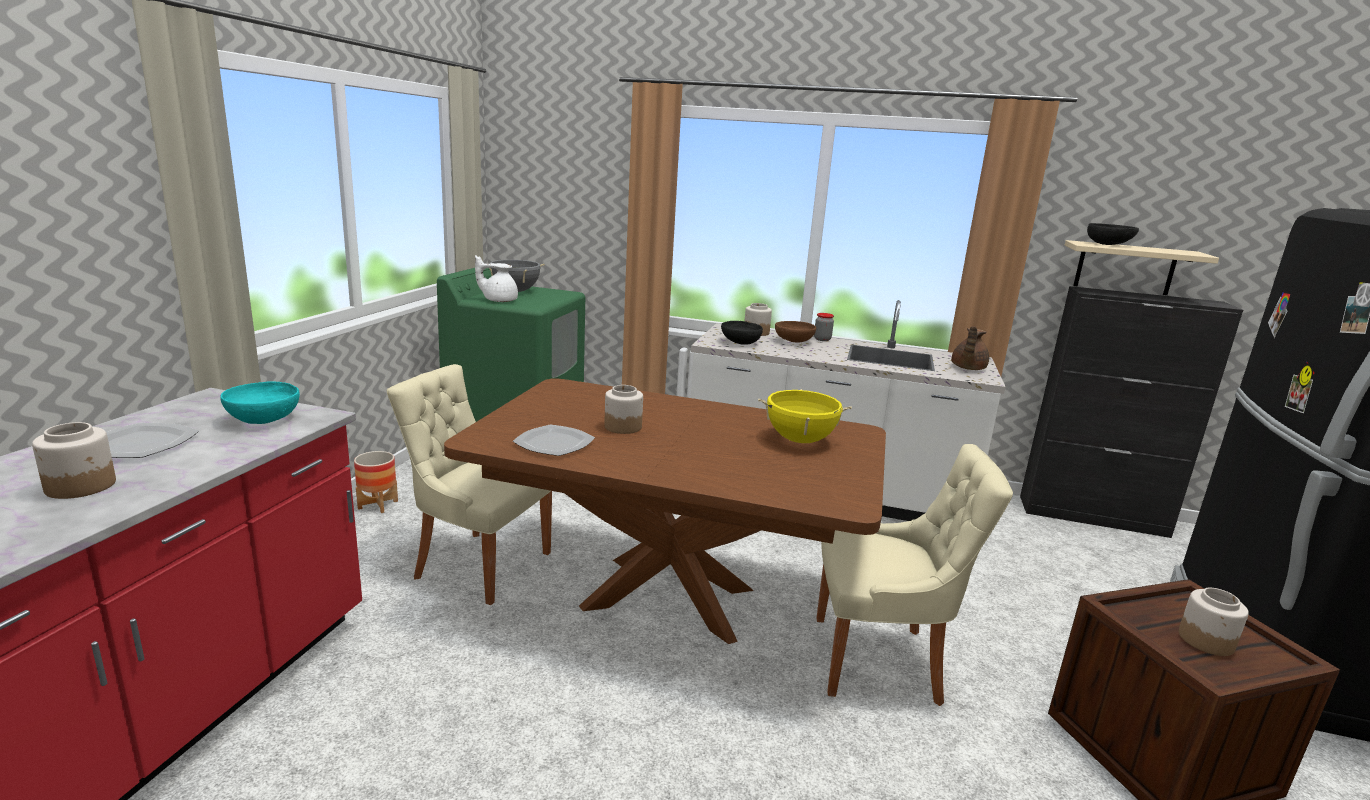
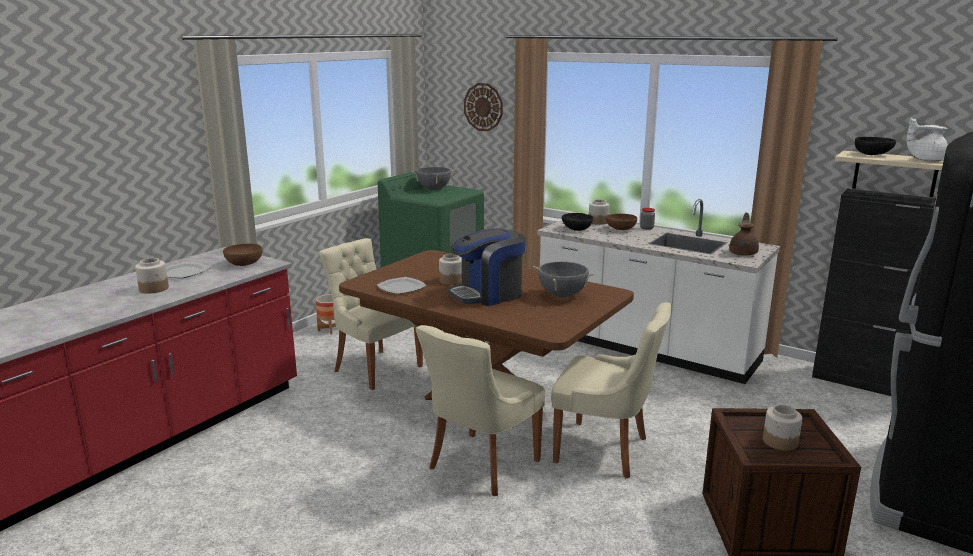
camera: 20 degrees right, 0 degrees up
turquoise bowl [220,381,300,424] -> brown bowl [223,243,263,266]
white teapot [475,255,518,302] -> white teapot moved to [907,118,948,162]
yellow cooking pot [758,389,852,443] -> grey cooking pot [534,261,594,297]
brown teapot [951,326,989,370] -> brown teapot turned 150 degrees clockwise [729,213,759,256]
none -> beige chair [415,325,545,496]
none -> coffee machine [448,228,525,306]
none -> wall clock [464,83,503,131]

